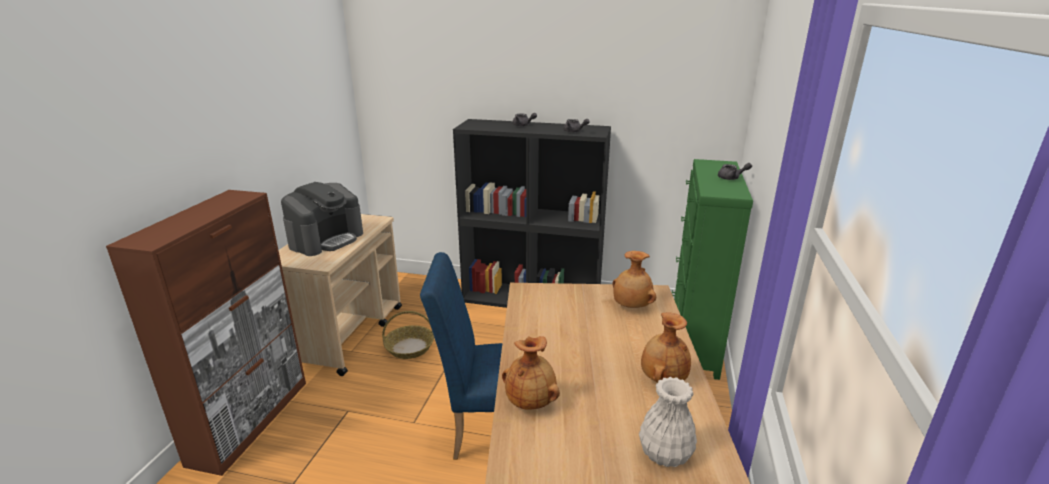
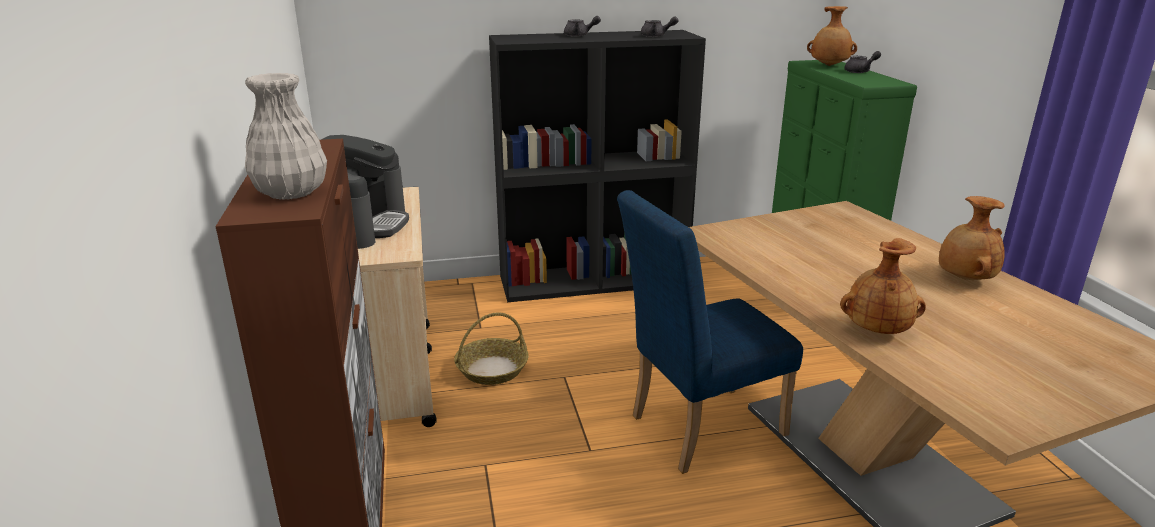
camera: 25 degrees left, 0 degrees up
brown vase [612,251,656,308] -> brown vase moved to [807,6,857,66]
white vase [639,377,697,467] -> white vase moved to [245,73,327,200]

